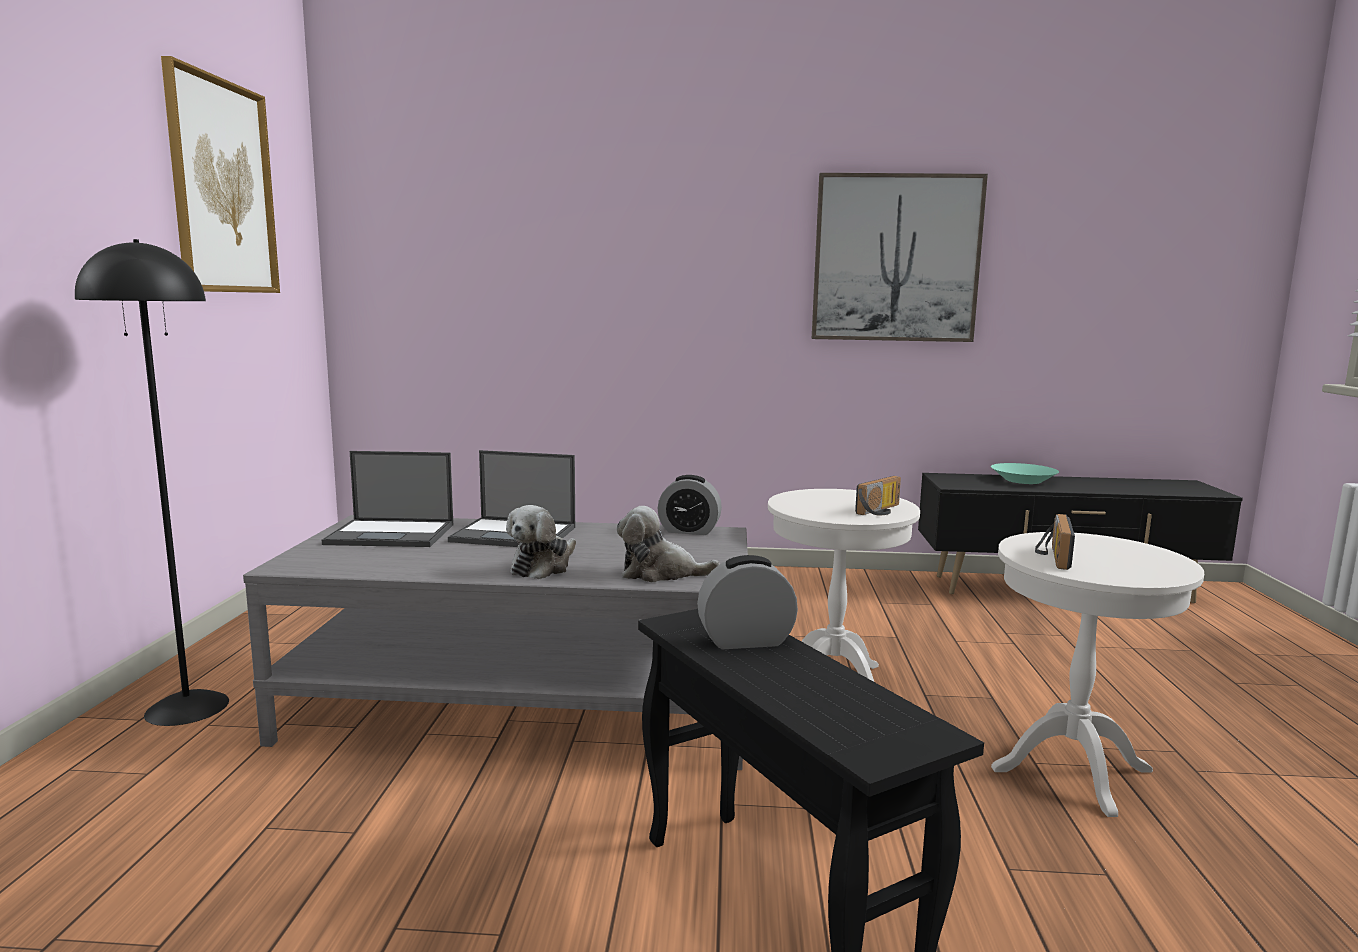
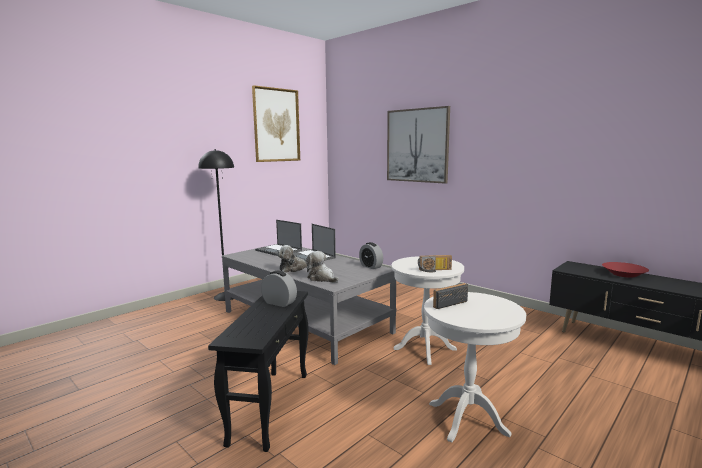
camera: 40 degrees right, 0 degrees up
picture [812,173,988,342] -> picture moved to [387,106,450,184]
turquoise bowl [991,463,1059,484] -> red bowl [602,262,649,278]

